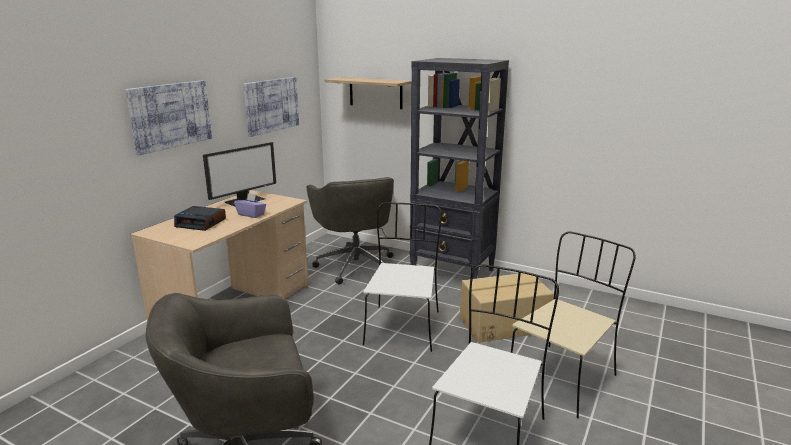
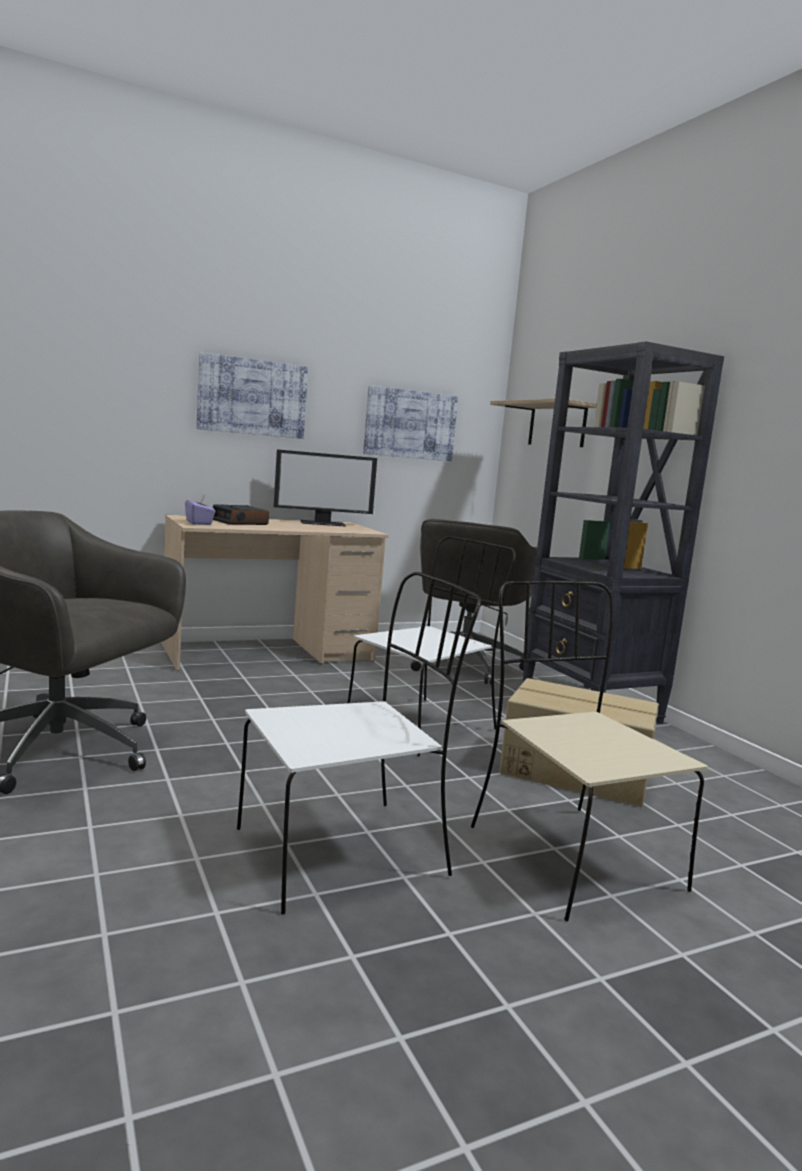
camera: 35 degrees right, 10 degrees down
purple tissue box [234,193,266,218] -> purple tissue box moved to [185,494,215,525]
beige chair [511,231,636,418] -> beige chair turned 105 degrees counterclockwise [471,581,708,922]

